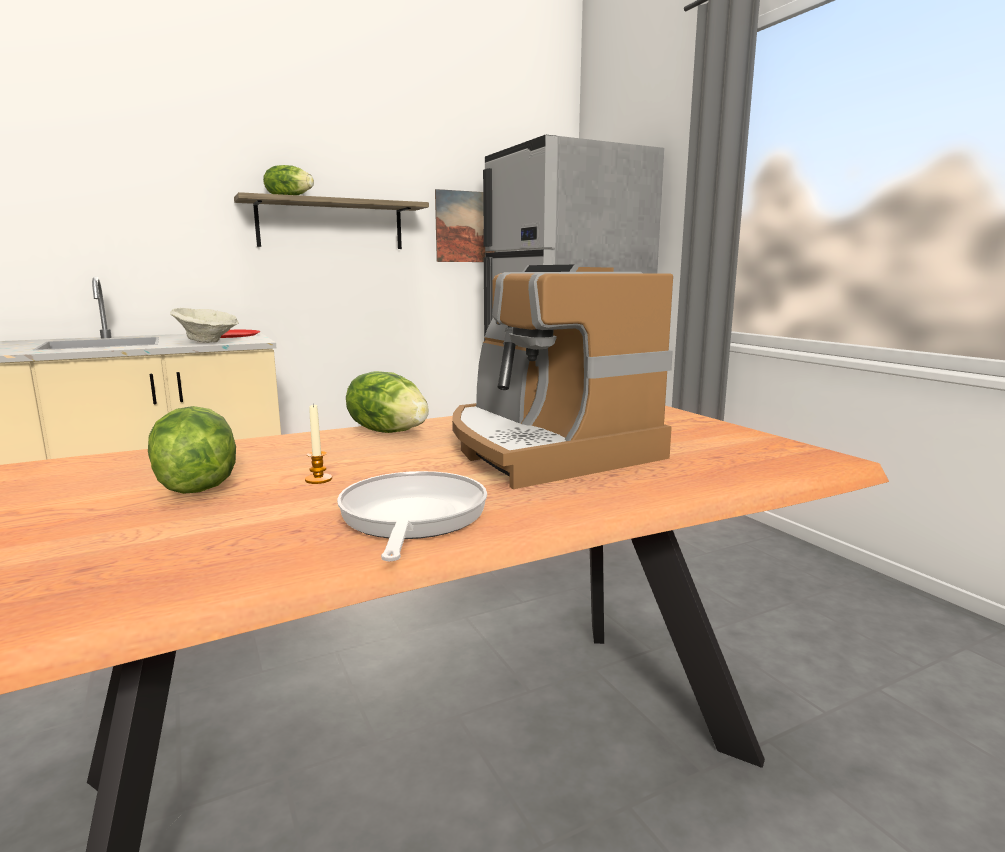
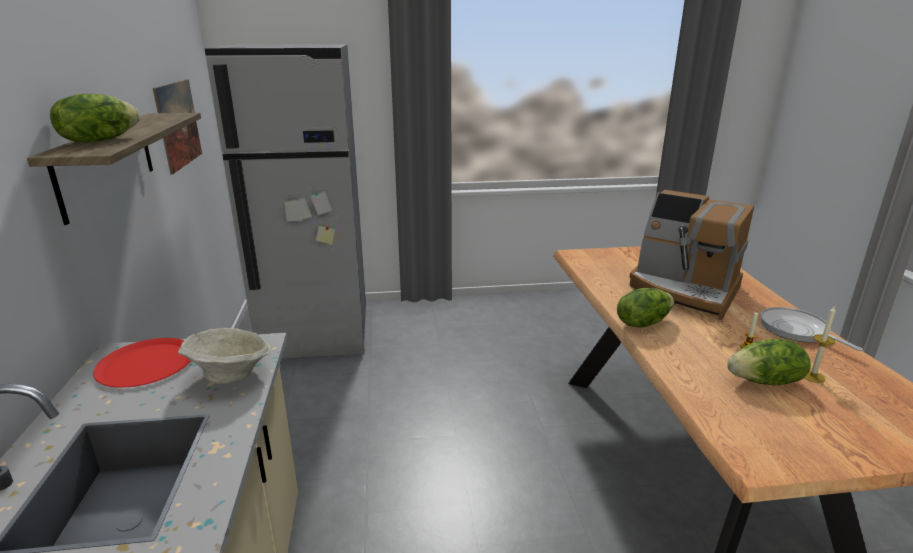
camera: 70 degrees left, 10 degrees up
frying pan [337,471,487,561] -> frying pan turned 45 degrees clockwise [760,307,863,351]
coffee machine [452,265,673,489] -> coffee machine turned 45 degrees clockwise [629,190,754,320]
none -> candle [804,305,836,383]

